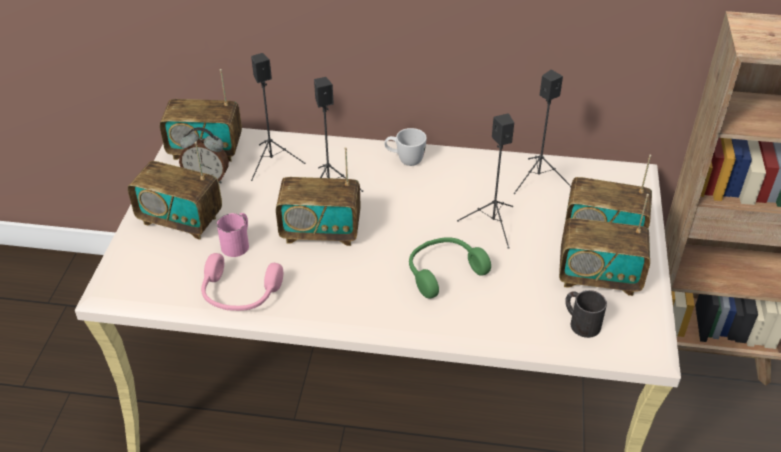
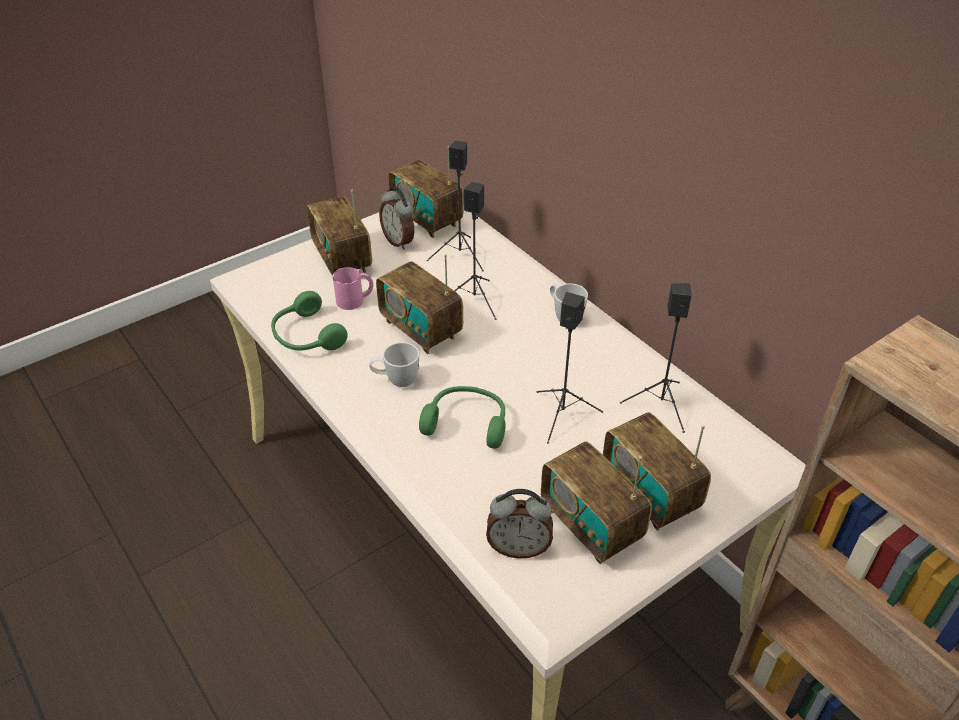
camera: 45 degrees right, 0 degrees up
pink headphones [201,253,283,311] -> green headphones [271,291,348,350]
black mug [565,290,607,338] -> alarm clock [486,489,553,559]
none -> white mug [369,342,419,387]

